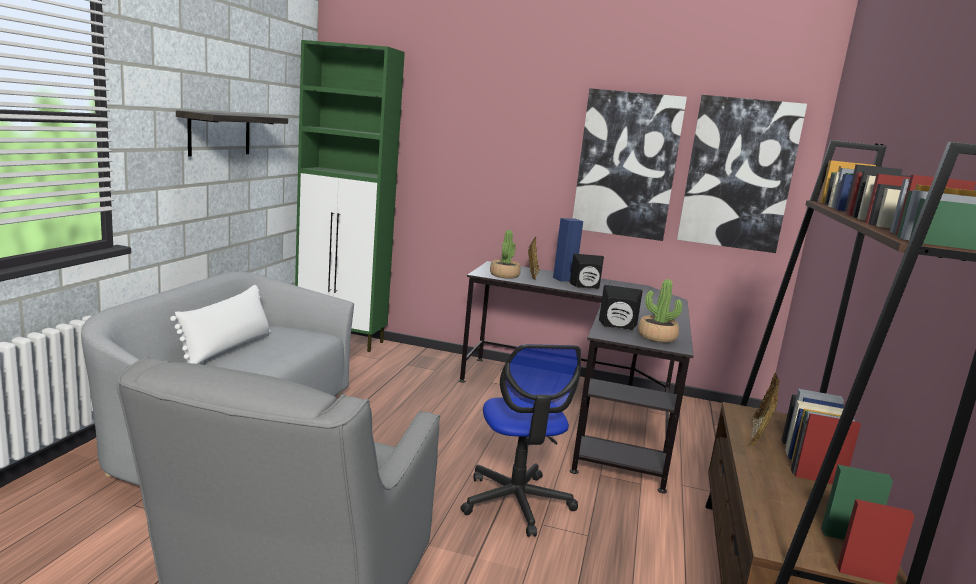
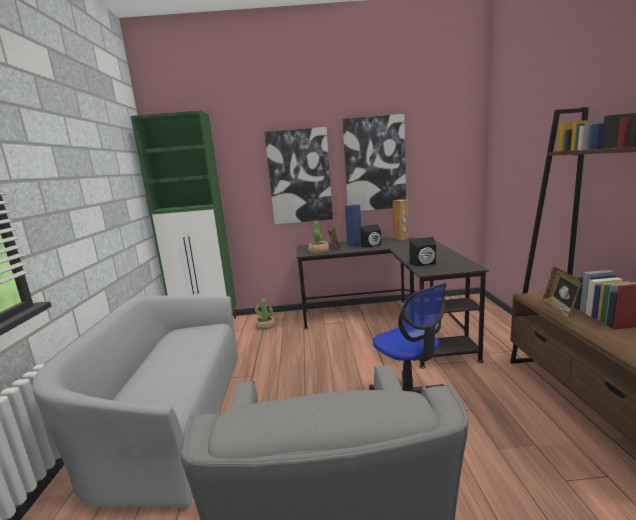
camera: 15 degrees left, 0 degrees up
white pillow [170,285,271,364] -> none
shelf [176,110,288,157] -> none
potted plant [638,279,682,343] -> potted plant moved to [255,299,275,330]
picture [677,95,807,253] -> picture moved to [264,127,333,224]
none -> brown speaker [393,199,408,240]

